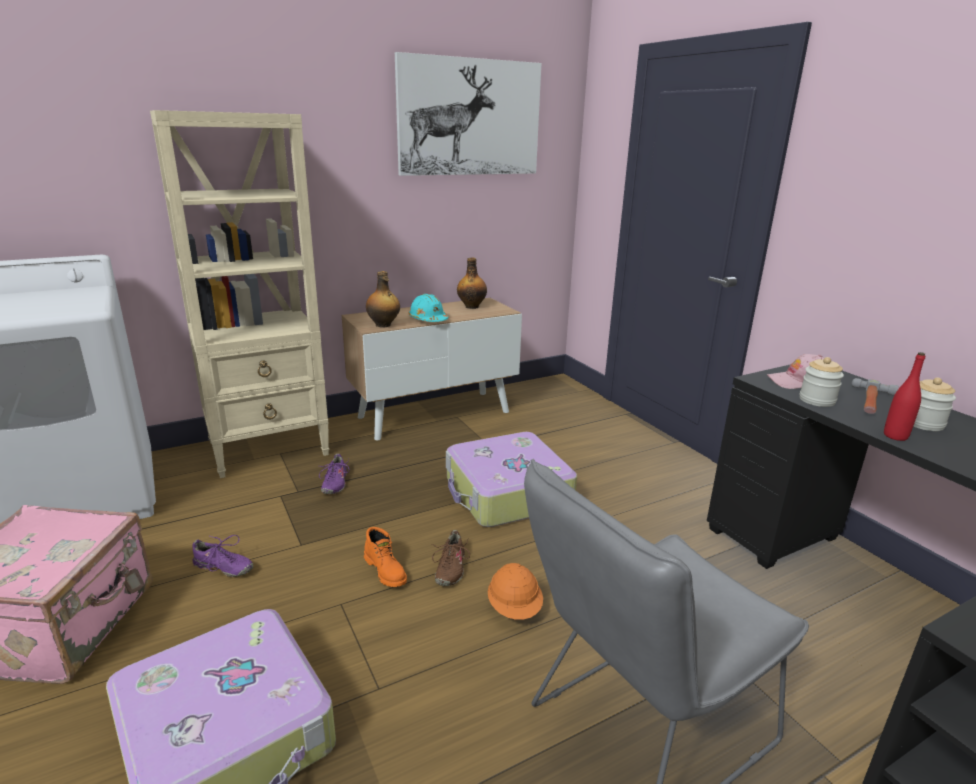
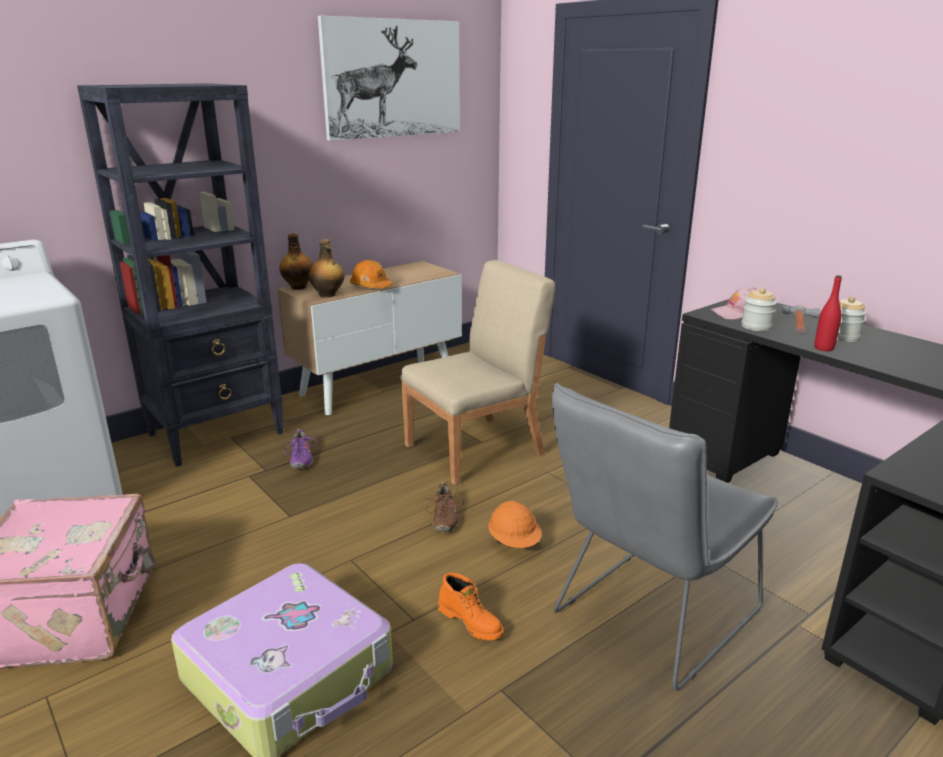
camera: 10 degrees left, 0 degrees up
beige bookcase [150,110,329,478] -> black bookcase [77,83,284,467]
purple shoe [193,535,253,577] -> none
orange boot [364,527,407,587] -> orange boot moved to [438,573,504,640]
turquoise hard hat [409,294,448,322] -> orange hard hat [350,260,392,288]
suitcase [446,432,577,527] -> beige chair [401,260,555,485]
bottle [457,258,487,309] -> bottle moved to [280,233,313,290]

